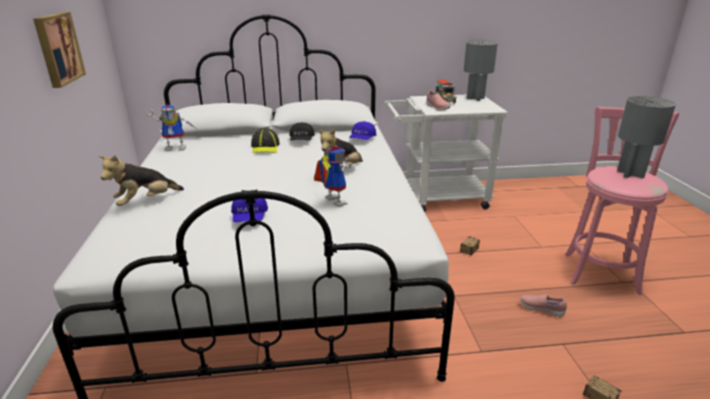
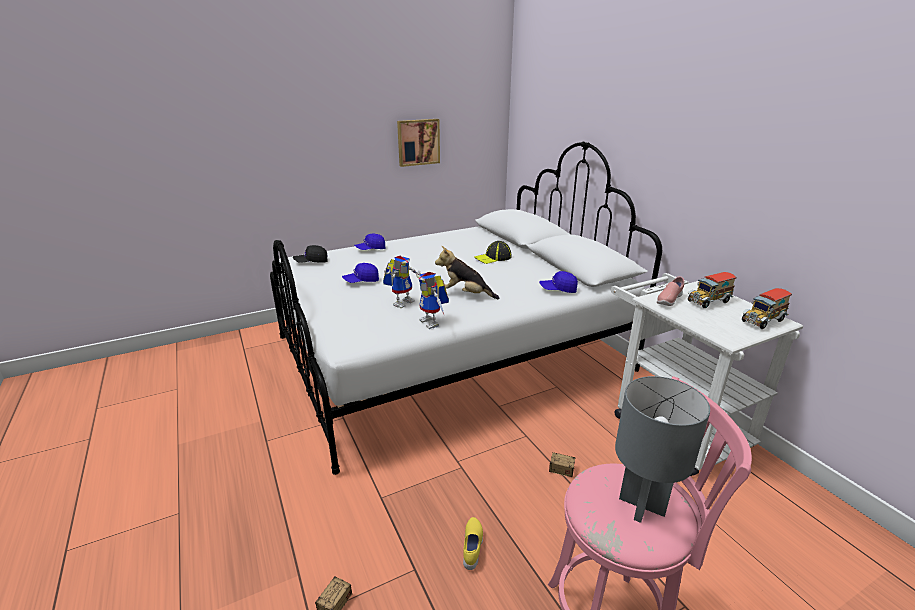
camera: 70 degrees right, 0 degrees up
plush toy [98,155,184,206] -> blue cap [354,234,385,250]
toy robot [145,104,197,151] -> toy robot moved to [416,270,449,329]
black cap [289,122,315,140] -> black cap moved to [293,245,328,263]
grey table lamp [464,40,498,101] -> toy truck [742,288,792,329]
pink shoe [520,294,567,316] -> yellow shoe [463,517,483,570]

